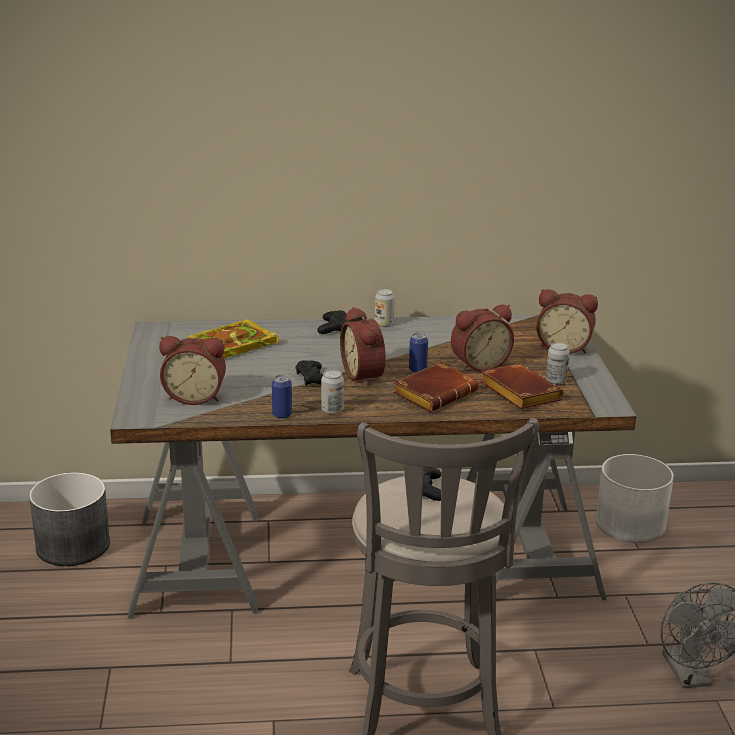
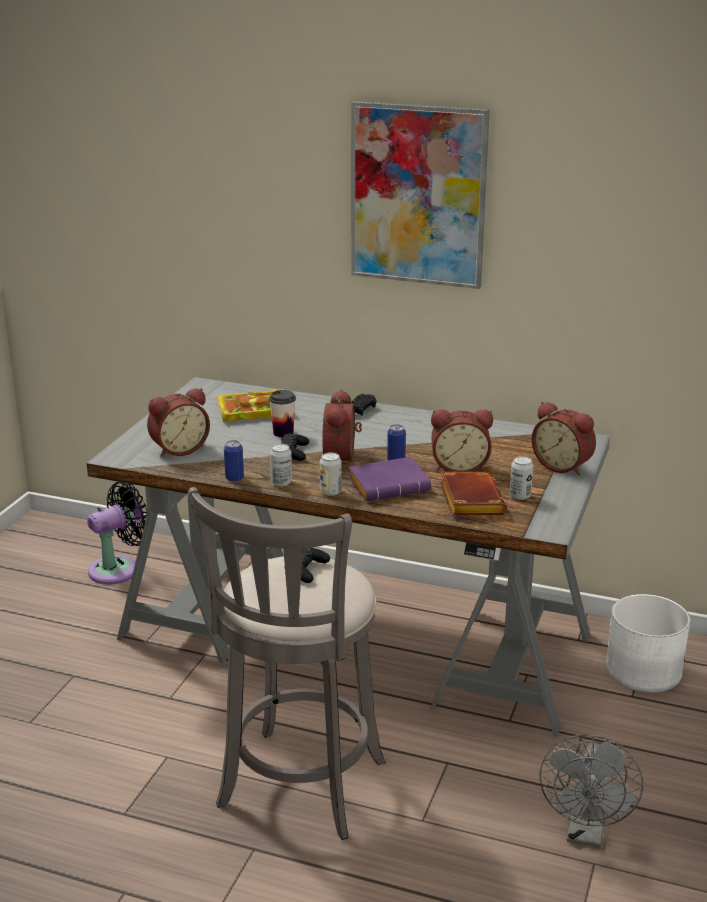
camera: 25 degrees right, 0 degrees up
grey planter [29,472,110,566] -> black fan [87,482,147,584]
alarm clock [159,336,226,405] -> alarm clock turned 60 degrees counterclockwise [147,388,210,457]
can [375,289,394,327] -> can moved to [320,452,342,496]
brown book [393,362,478,412] -> purple book [348,457,431,501]
none -> cup [269,390,296,437]
none -> picture [351,101,490,289]

